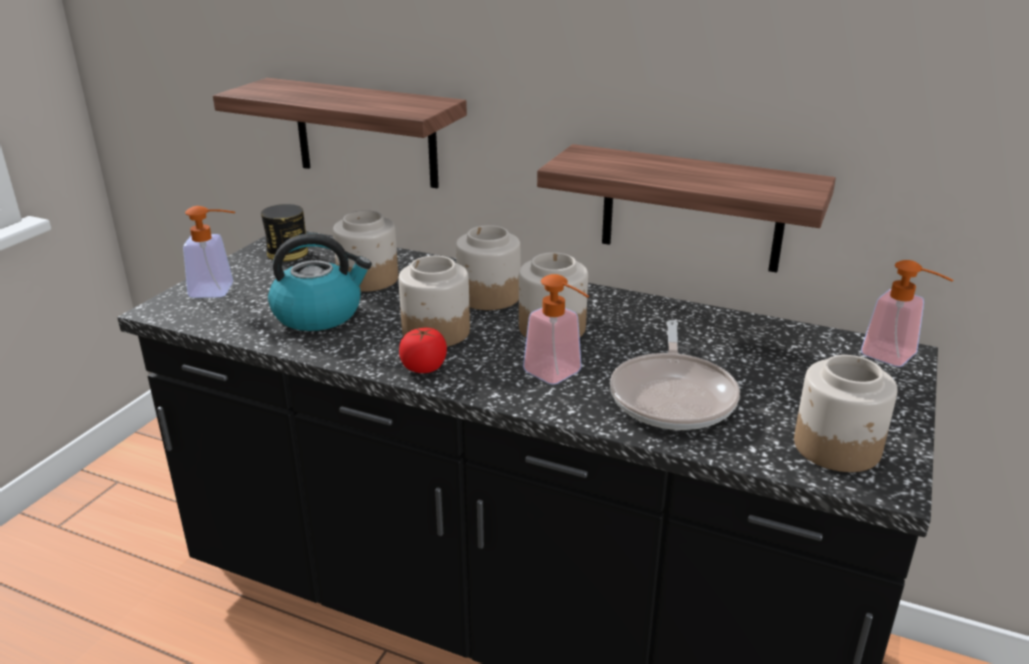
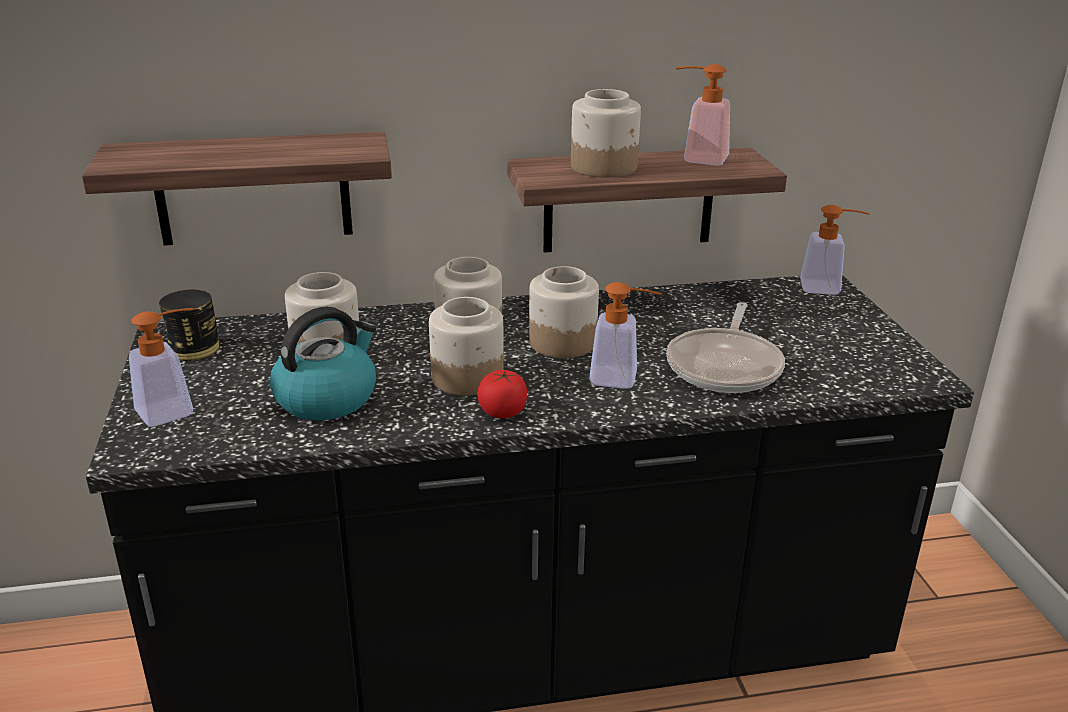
camera: 35 degrees left, 0 degrees up
frying pan [610,320,740,430] -> frying pan turned 45 degrees clockwise [666,302,785,393]
jar [794,355,898,472] -> jar moved to [571,89,641,178]
none -> soap dispenser [675,64,730,166]

